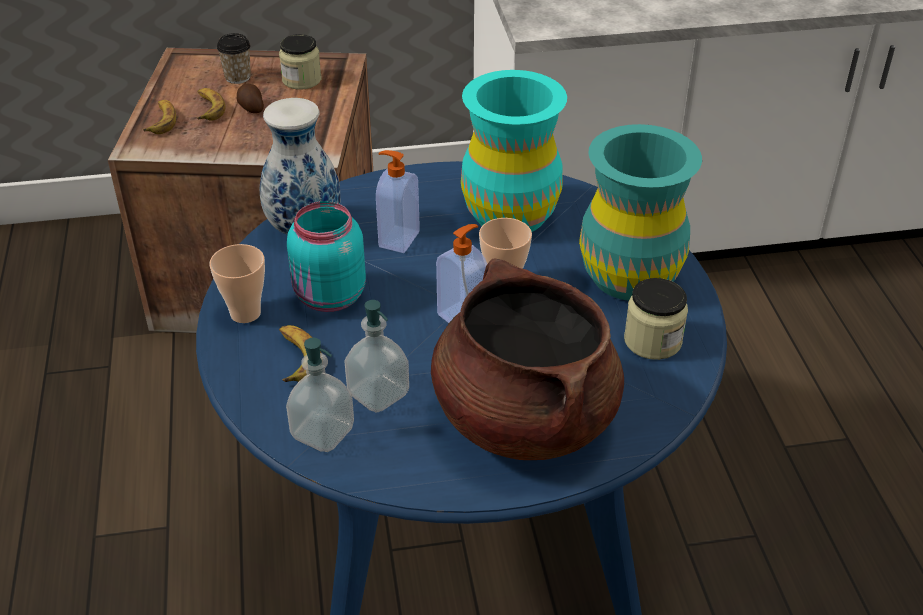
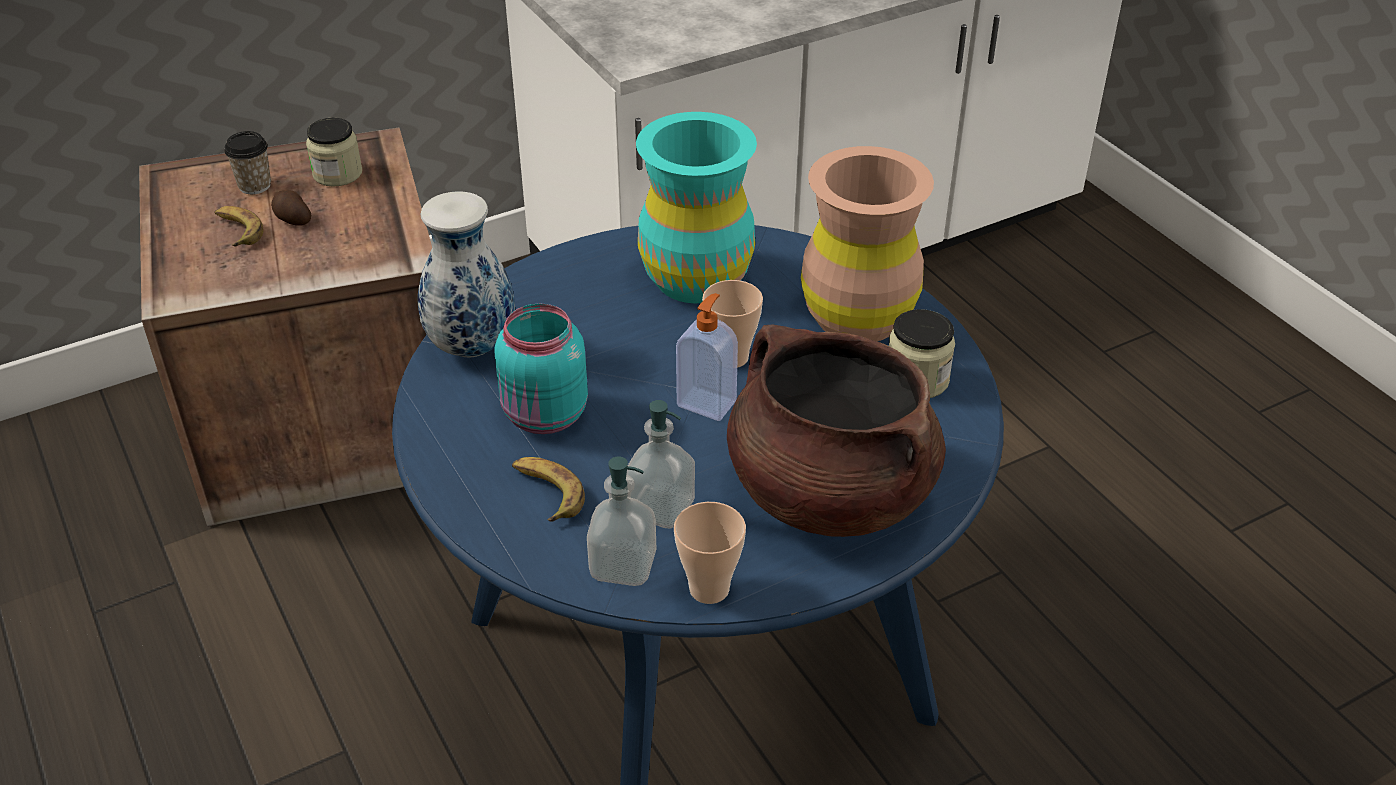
camera: 20 degrees left, 0 degrees up
banana [143,100,176,134] -> none
cup [209,244,265,323] -> cup moved to [674,502,746,604]
soap dispenser [376,150,420,253] -> none
turquoise vase [579,124,702,300] -> brown vase [801,146,934,341]

